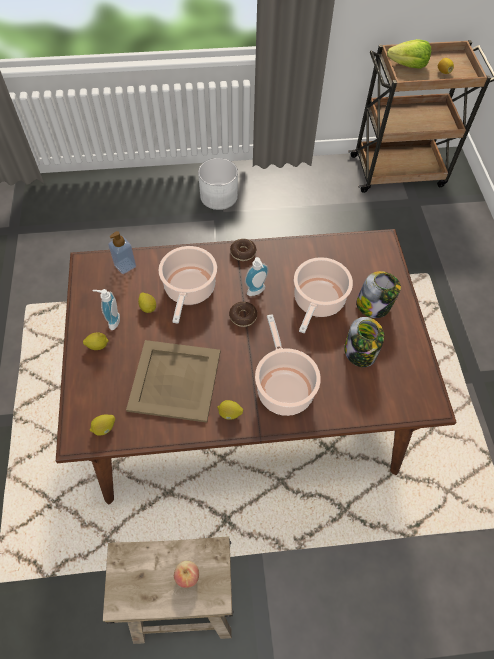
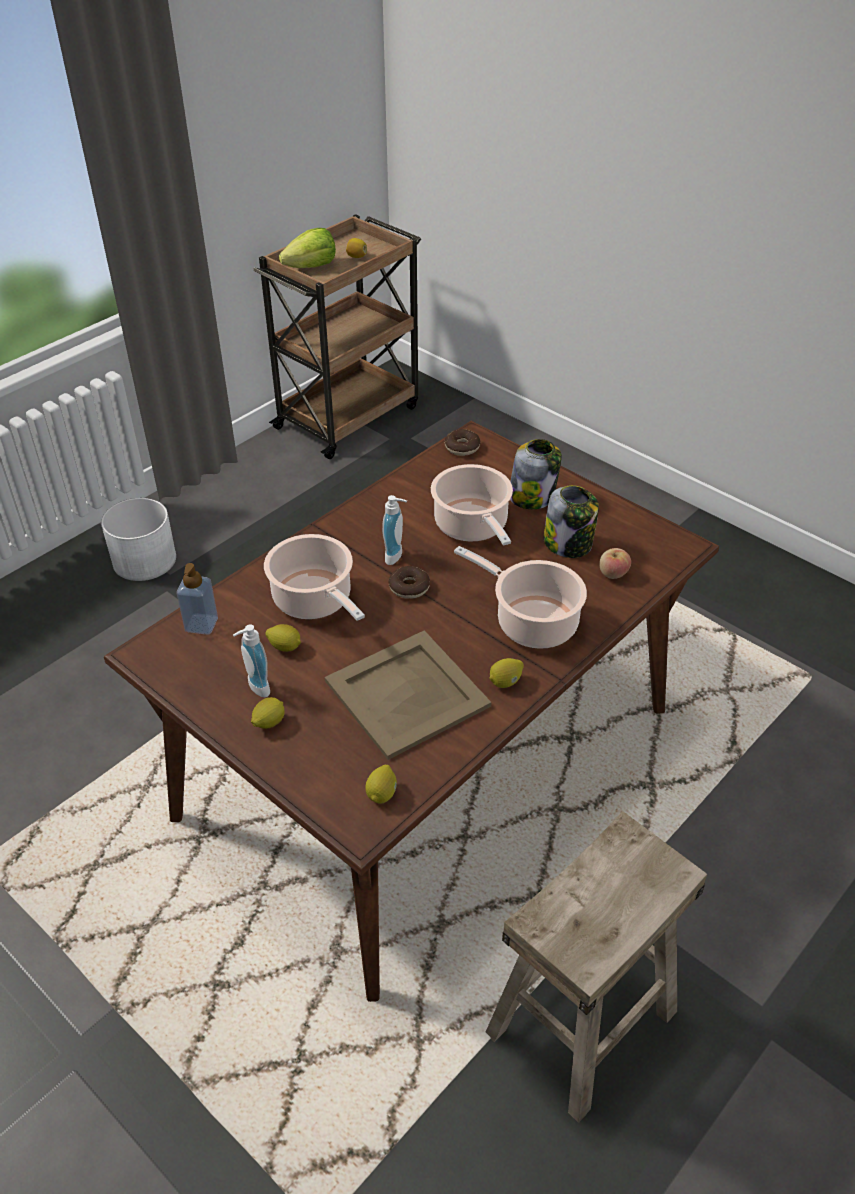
camera: 40 degrees left, 15 degrees down
apple [174,561,199,588] -> apple moved to [600,548,631,579]
donut [230,239,256,261] -> donut moved to [445,429,481,456]

